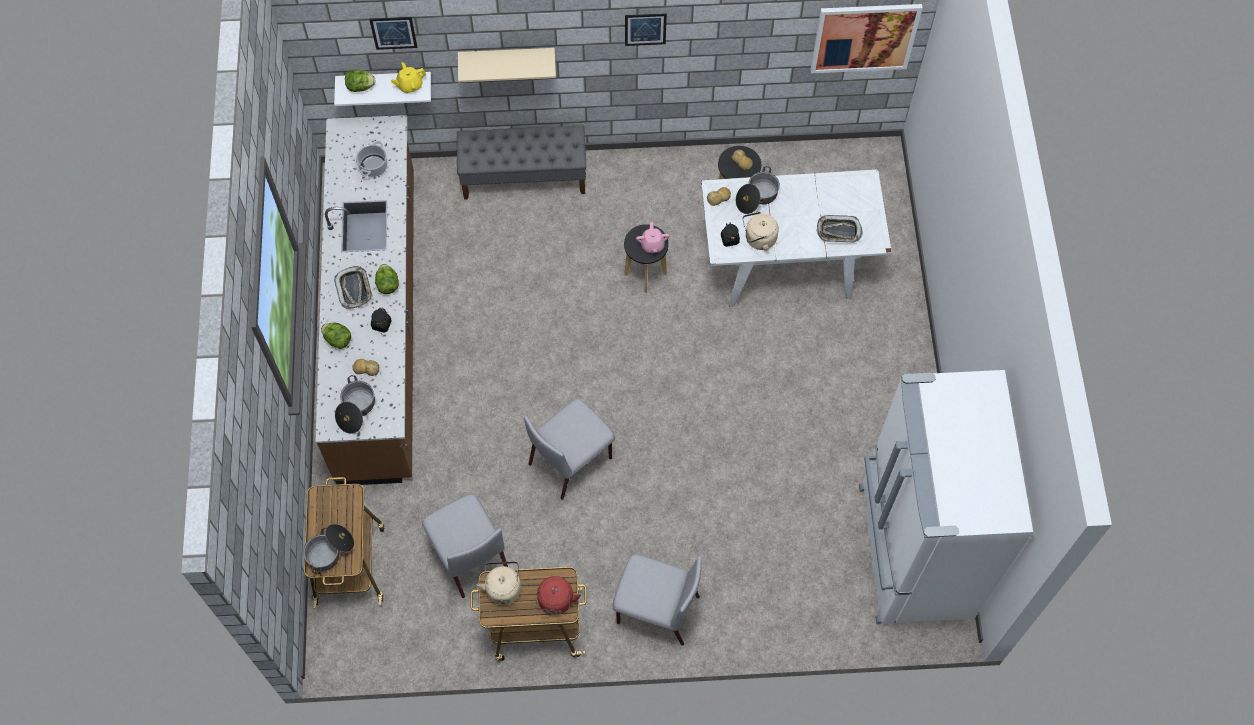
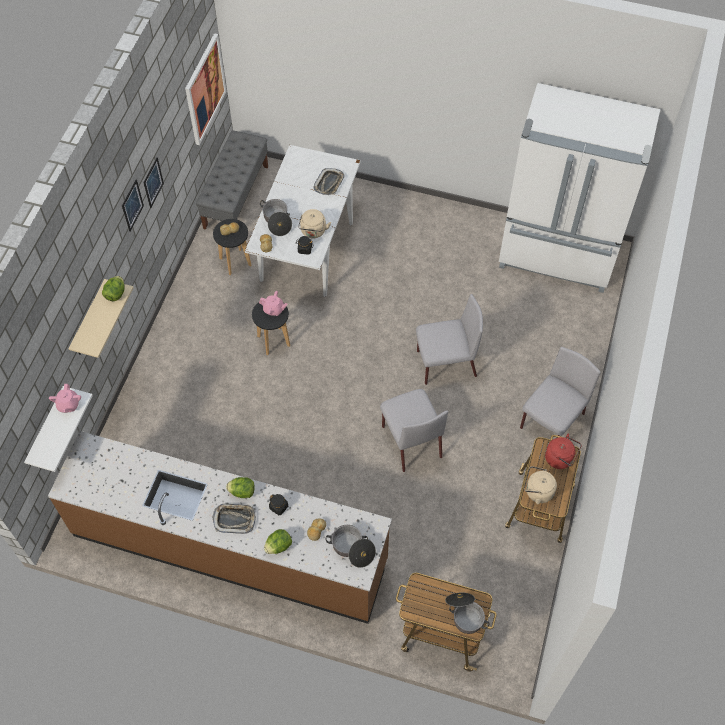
camera: 70 degrees left, 5 degrees down
lettuce [345,69,376,92] -> lettuce moved to [102,276,125,301]
cooking pot [356,141,387,177] -> none
picture [369,17,417,50] -> picture moved to [143,157,164,208]
yellow teapot [391,62,426,93] -> pink teapot [49,384,81,413]
grey chair [422,494,508,598] -> grey chair moved to [416,294,483,385]
grey bench [457,125,586,200] -> grey bench moved to [196,131,268,230]

